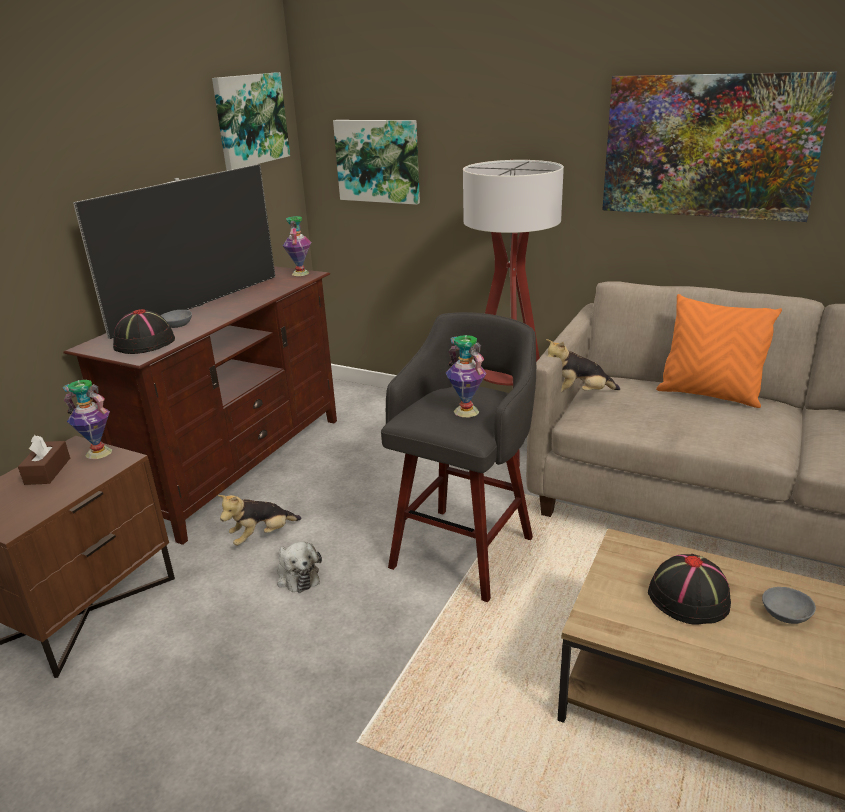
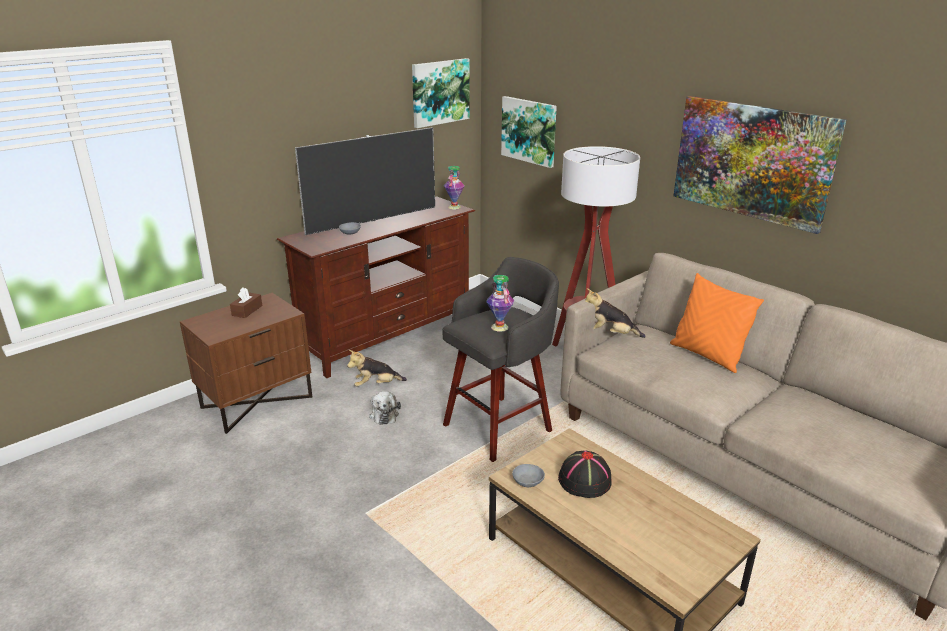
camera: 20 degrees right, 0 degrees up
vase [63,380,112,459] -> none
black hat [113,309,175,354] -> none
grey bowl [762,587,816,624] -> grey bowl moved to [512,464,545,487]

